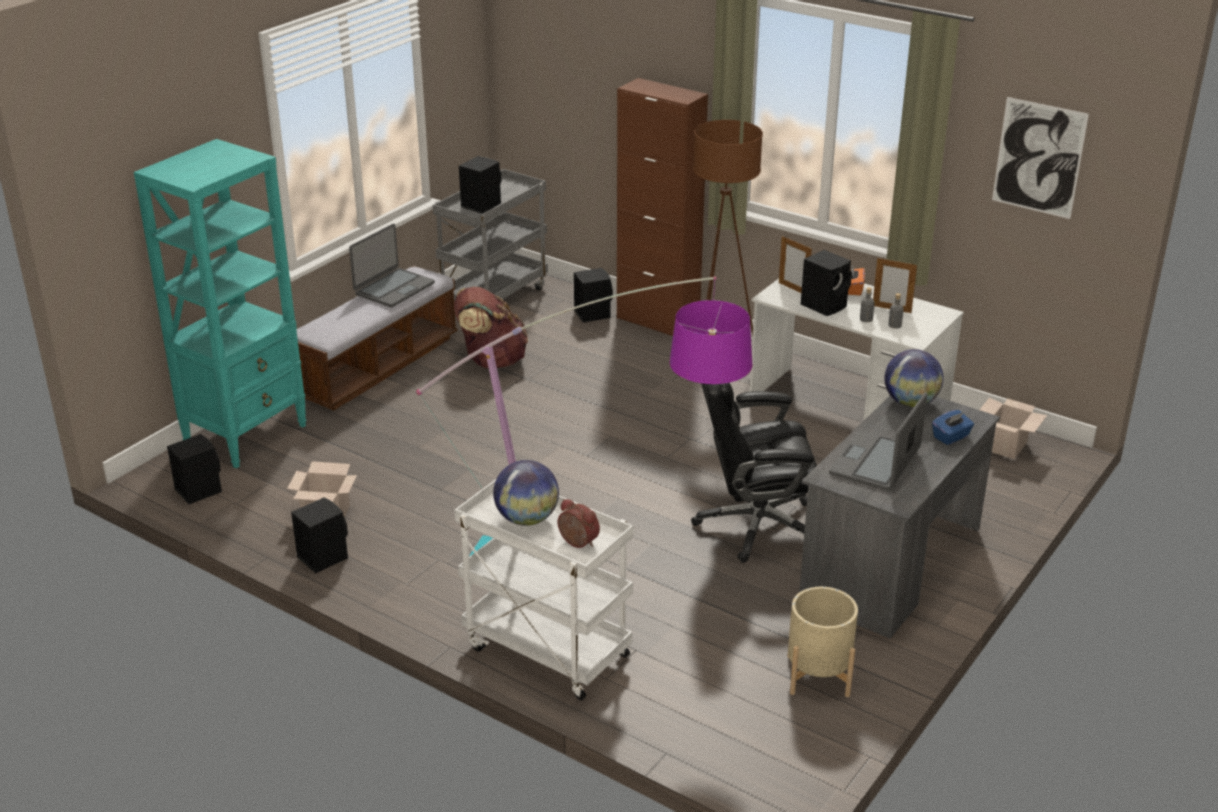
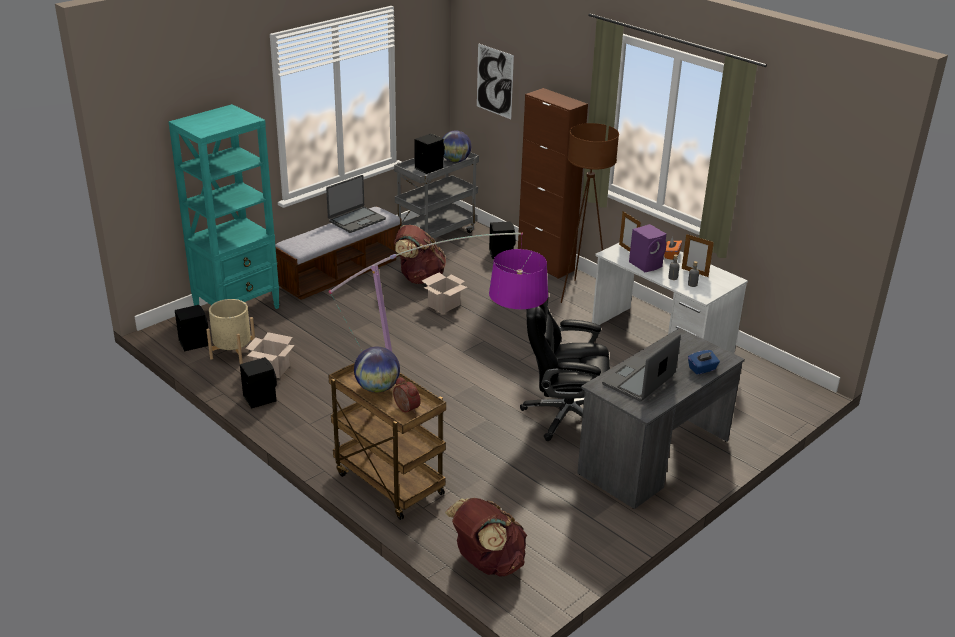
camera: 10 degrees right, 0 degrees up
white cart [454,478,633,700] -> brown cart [328,363,446,520]
beige planter [787,587,858,697] -> beige planter moved to [206,299,255,364]
black speaker [801,250,852,316] -> purple speaker [629,224,667,272]
globe [884,349,944,407] -> globe moved to [443,131,471,163]
cardboard box [979,397,1047,459] -> cardboard box moved to [422,272,467,314]
picture [992,97,1089,219] -> picture moved to [477,43,514,119]
none -> brown backpack [445,498,527,576]

